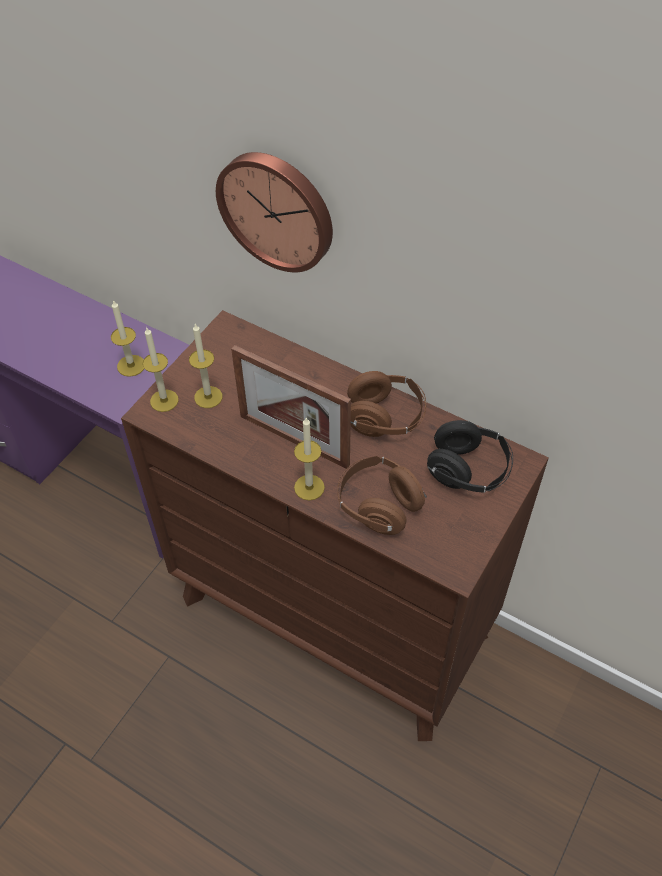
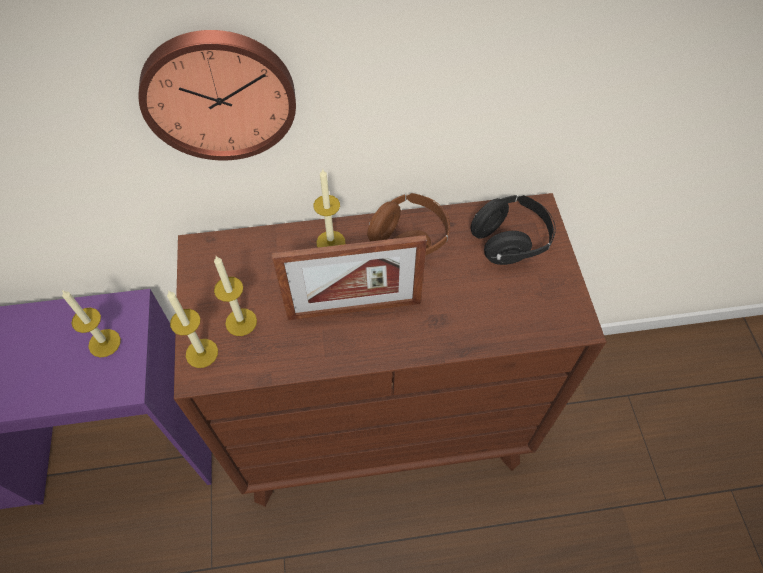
camera: 40 degrees left, 5 degrees up
candle [294,418,325,500] -> candle moved to [313,168,345,248]
brown headphones [337,456,427,535] -> none

